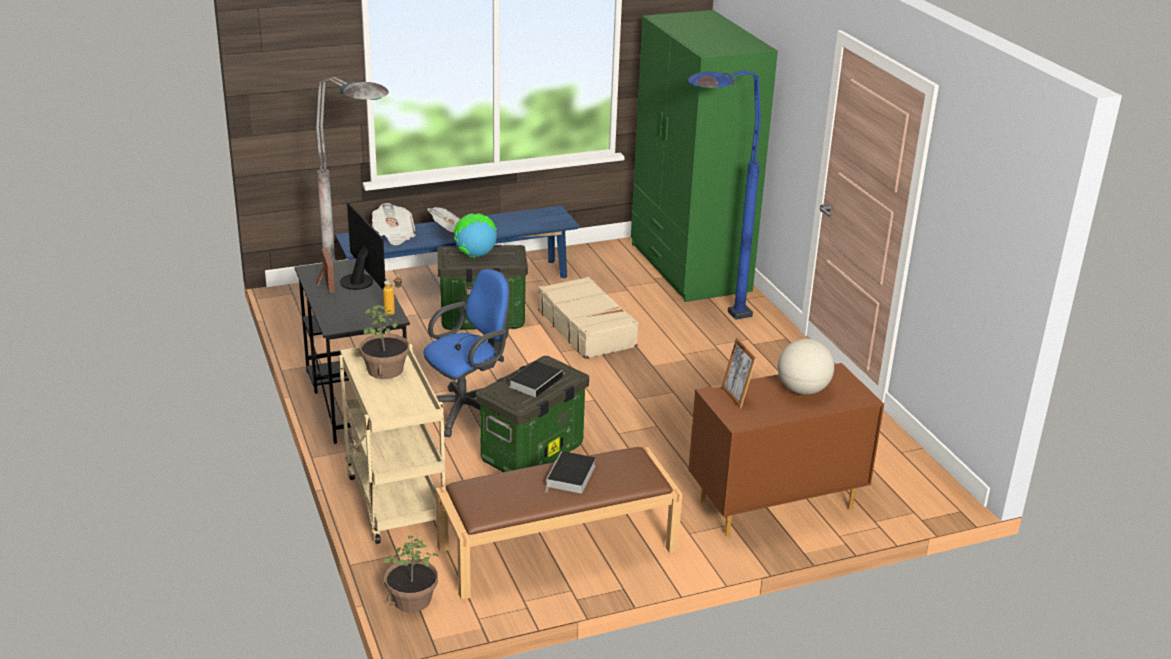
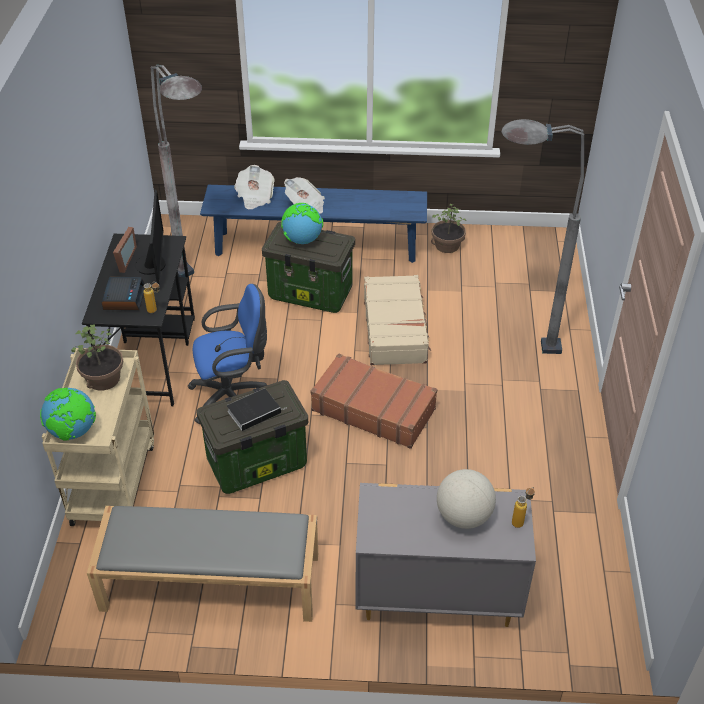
camera: 25 degrees right, 15 degrees up
potted plant [384,536,438,612] -> potted plant moved to [431,204,466,253]
brown bench [436,447,682,600] -> grey bench [87,506,318,622]
book [545,451,596,494] -> none
green wardrobe [631,10,778,302] -> none
blue floor lamp [688,70,761,320] -> grey floor lamp [502,119,584,354]
brown dresser [688,363,884,537] -> grey dresser [355,483,536,627]
picture frame [722,338,757,408] -> none
none -> globe [40,388,96,441]
none -> alarm clock [101,277,145,310]
none -> brown suitcase [310,353,437,449]
none -> bottle [512,487,535,528]

